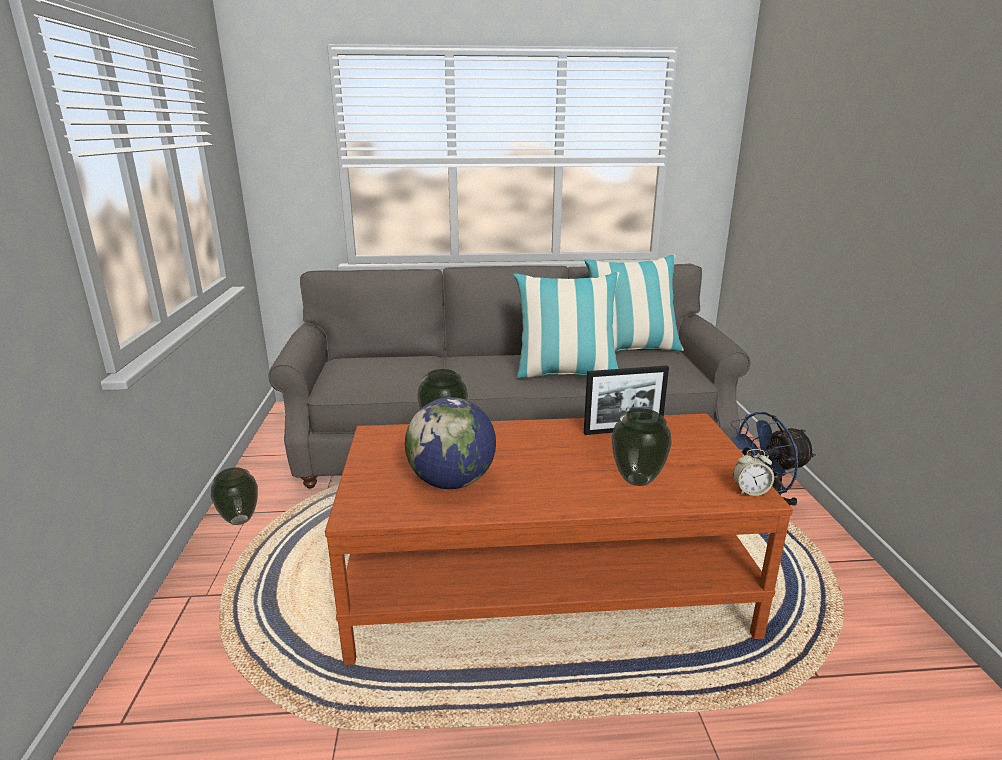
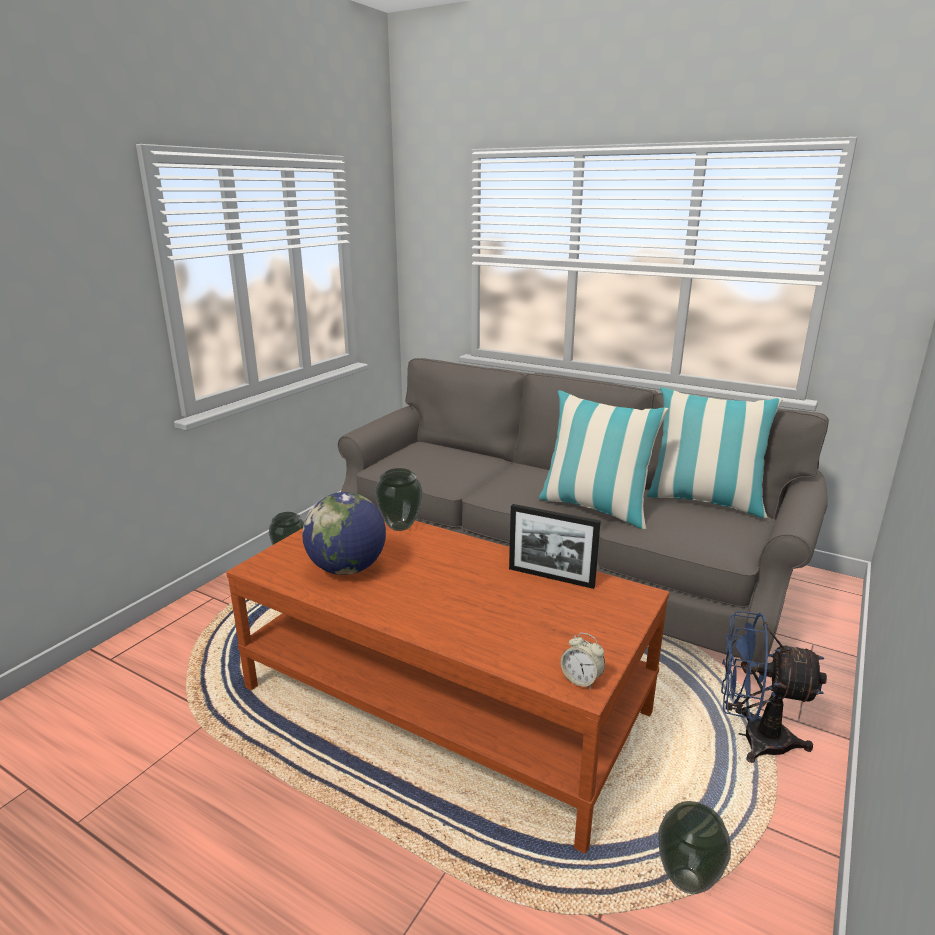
camera: 35 degrees right, 0 degrees up
vase [611,408,672,486] -> vase moved to [658,801,731,894]

